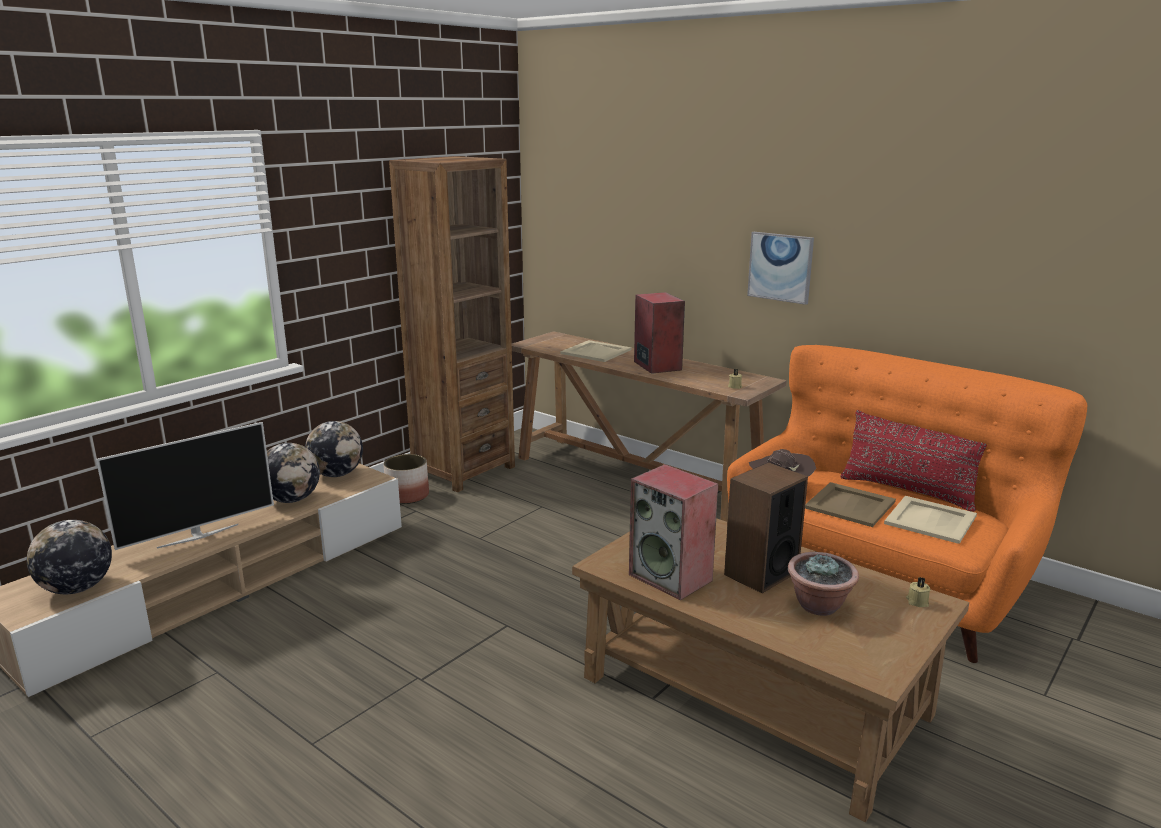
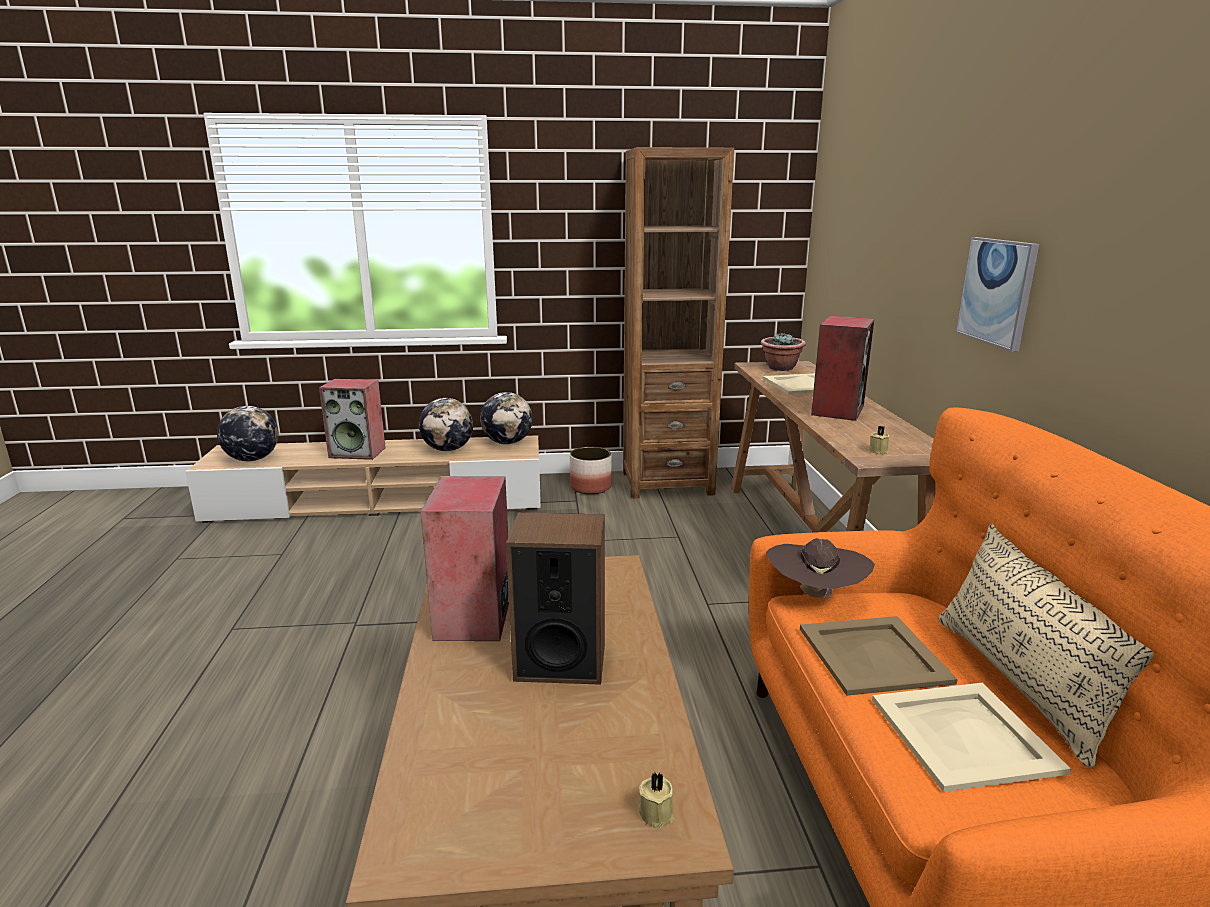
camera: 45 degrees right, 0 degrees up
television [96,422,274,550] -> speaker [319,379,386,460]
potted plant [788,552,859,616] -> potted plant moved to [761,333,806,371]
red pillow [841,410,987,512] -> beige pillow [938,524,1154,768]

